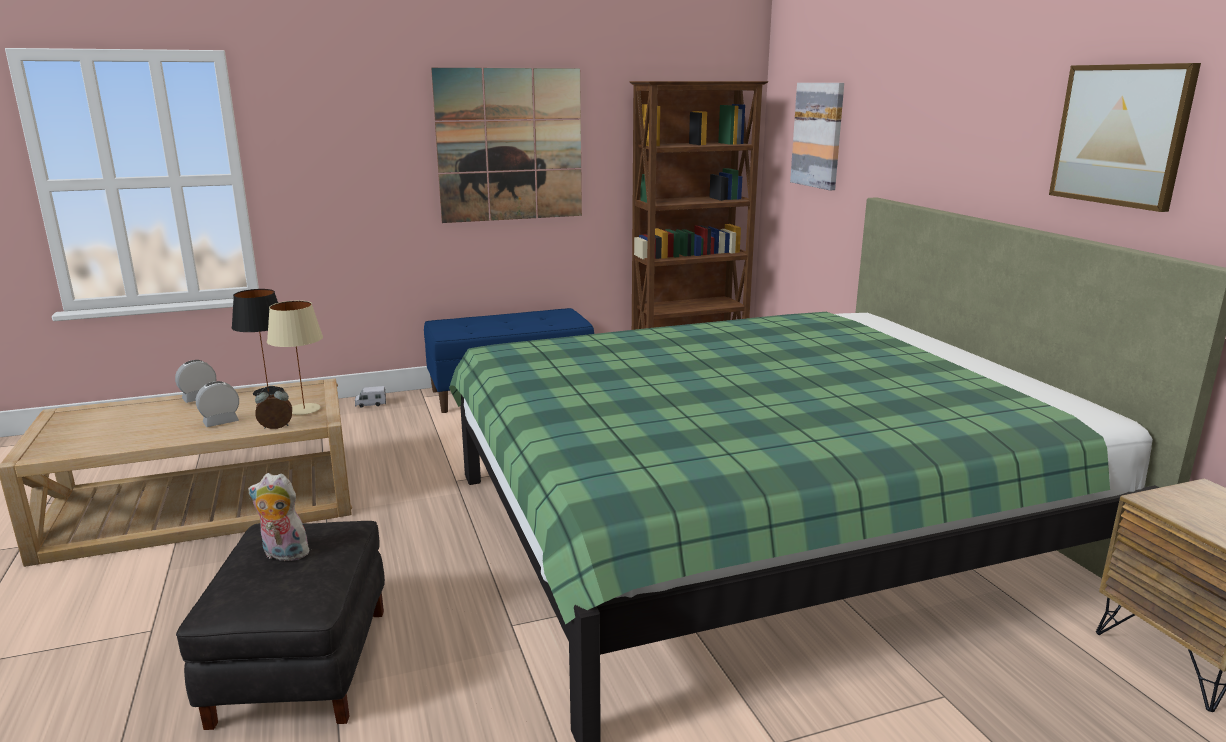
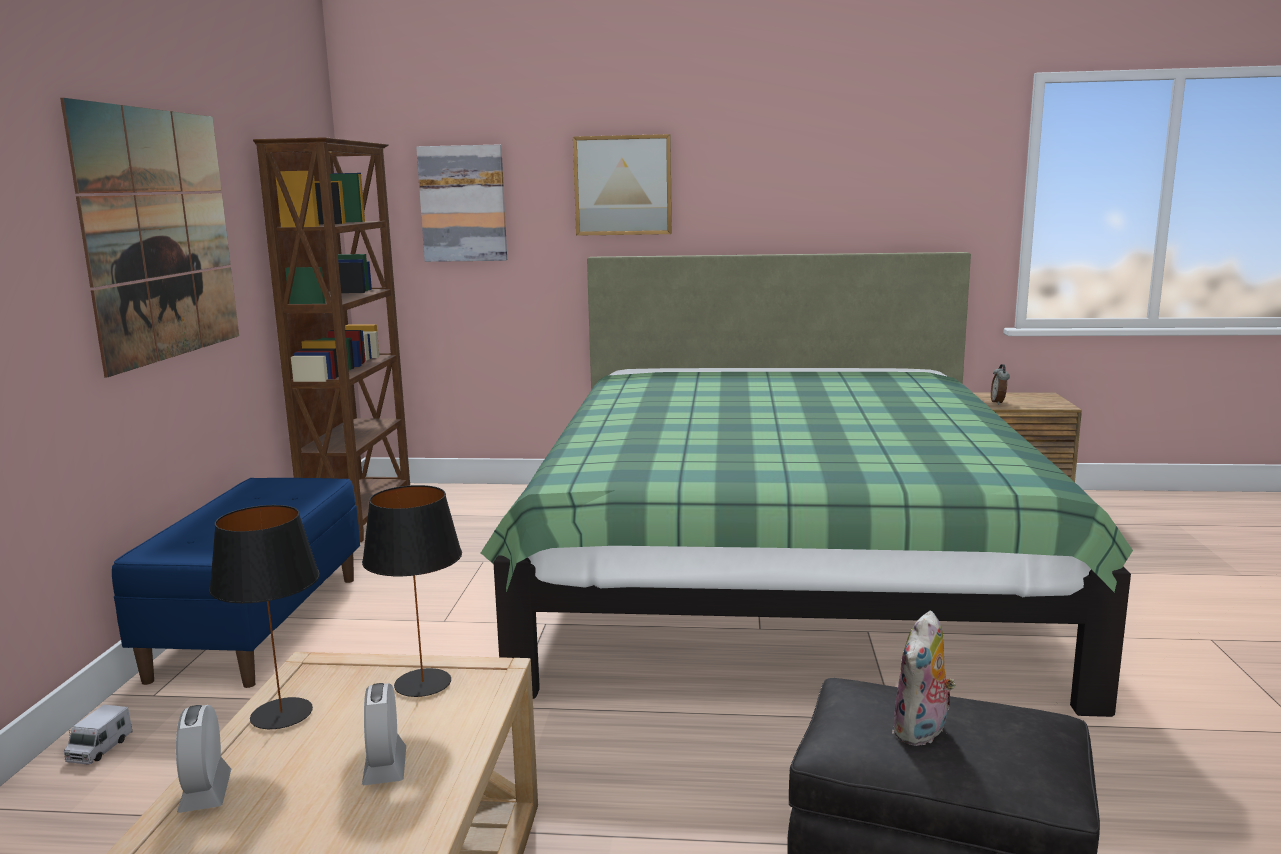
camera: 65 degrees left, 5 degrees down
alarm clock [255,386,292,429] -> alarm clock moved to [991,364,1010,405]
beige table lamp [267,300,323,415] -> black table lamp [362,485,462,697]
picture [1049,63,1201,212] -> picture moved to [573,134,672,236]

